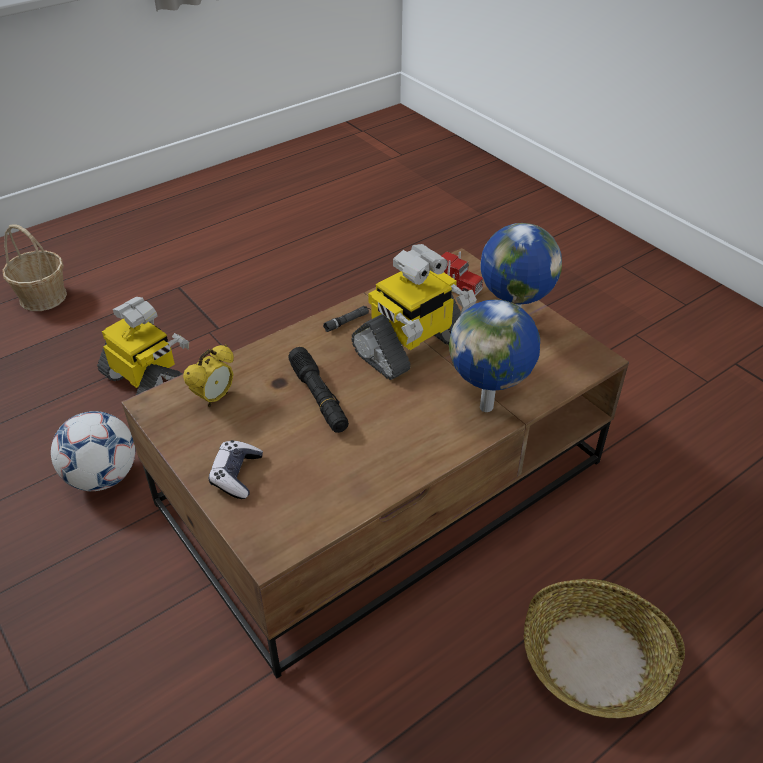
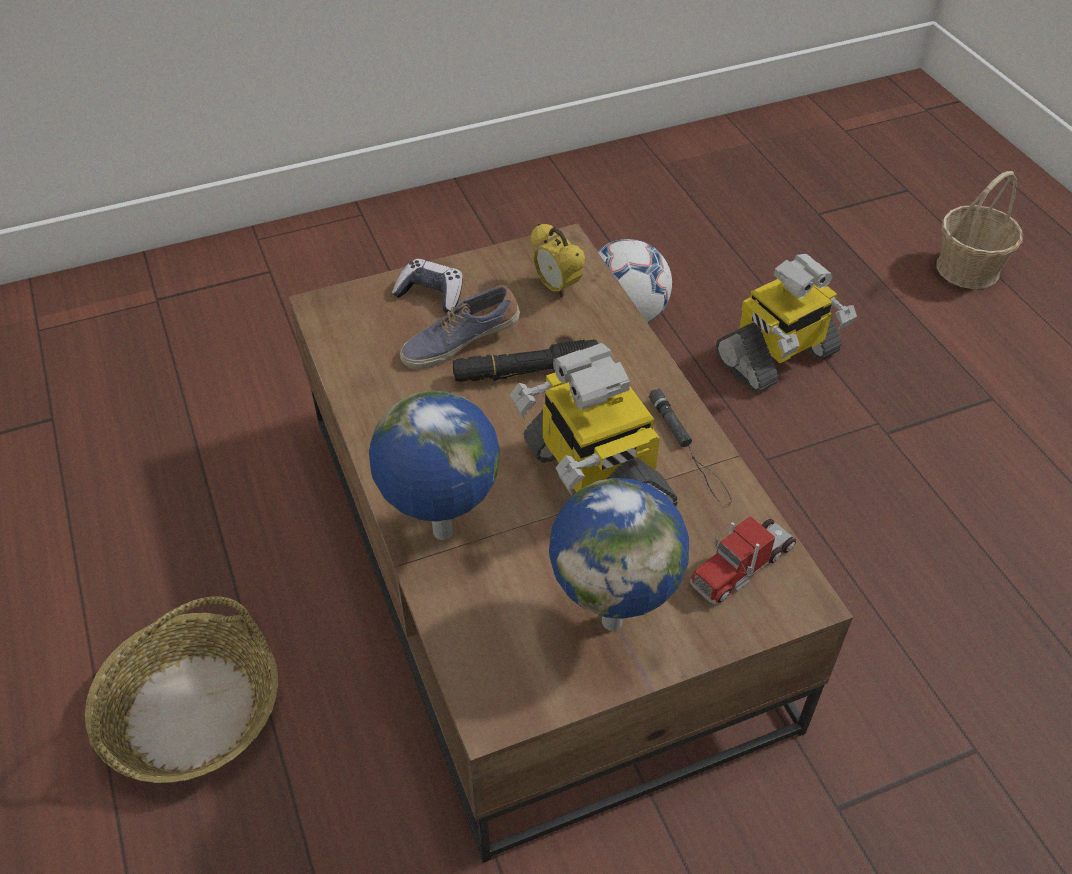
camera: 105 degrees right, 5 degrees up
none -> shoe [399,285,520,369]

